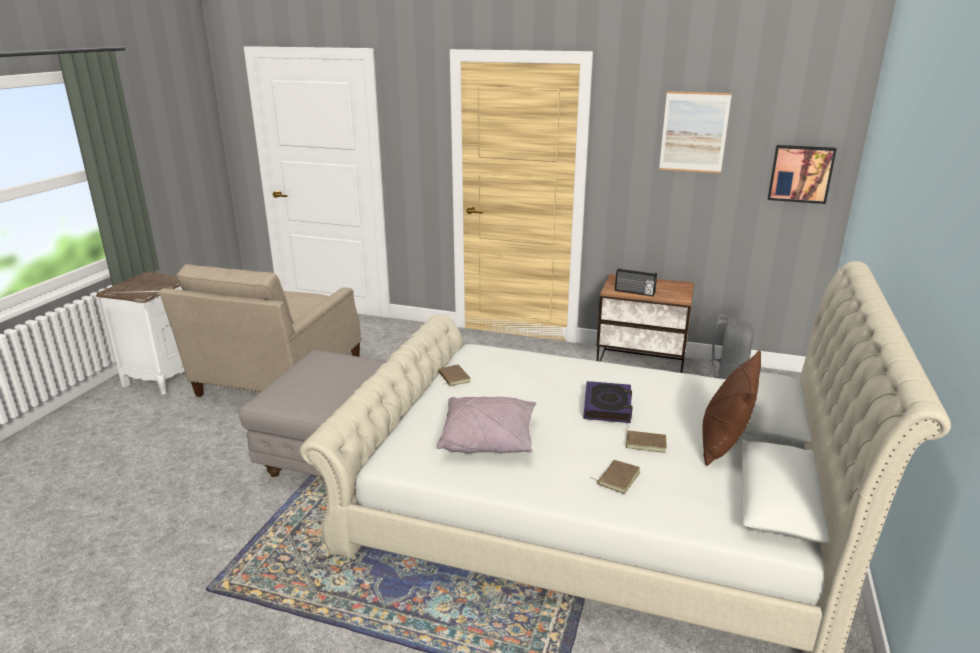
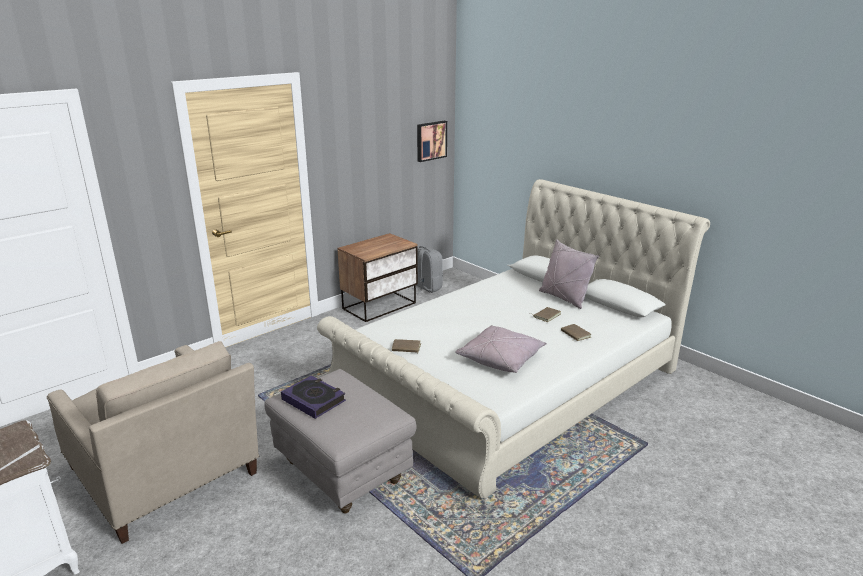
camera: 60 degrees left, 0 degrees up
book [583,381,632,423] -> book moved to [281,375,346,419]
radio [615,268,657,297] -> none
picture [659,91,732,173] -> none
brown pillow [702,350,761,466] -> purple pillow [539,239,599,309]

